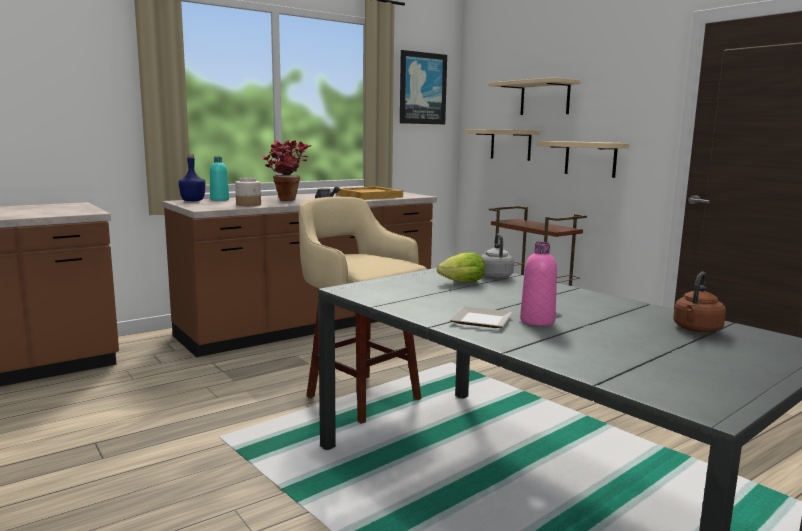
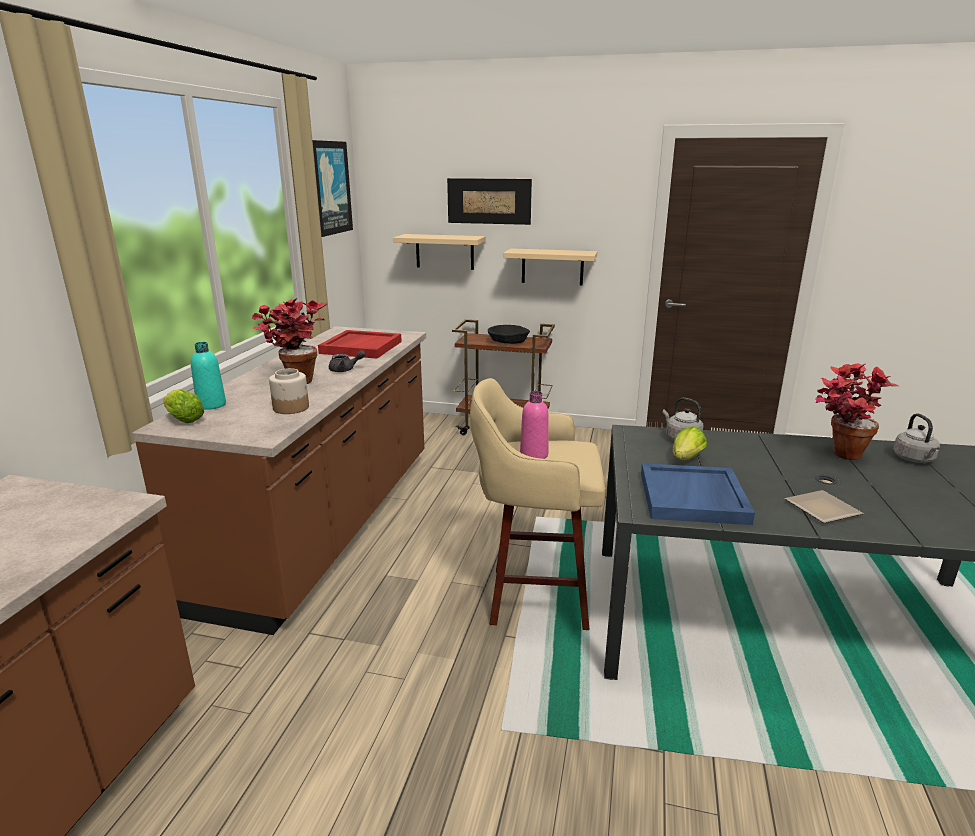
camera: 40 degrees left, 10 degrees up
blue bottle [179,154,205,201] -> lettuce [164,389,204,423]
beige tray [336,187,403,200] -> red tray [318,330,402,359]
beige shelf [488,77,581,115] -> picture [447,178,532,225]
pink bottle [520,242,557,326] -> pink bottle moved to [520,391,549,459]
brown kettle [673,272,726,333] -> grey kettle [893,413,940,463]
none -> black bowl [488,325,530,344]
none -> blue tray [641,463,755,525]
none -> potted plant [815,364,898,460]

